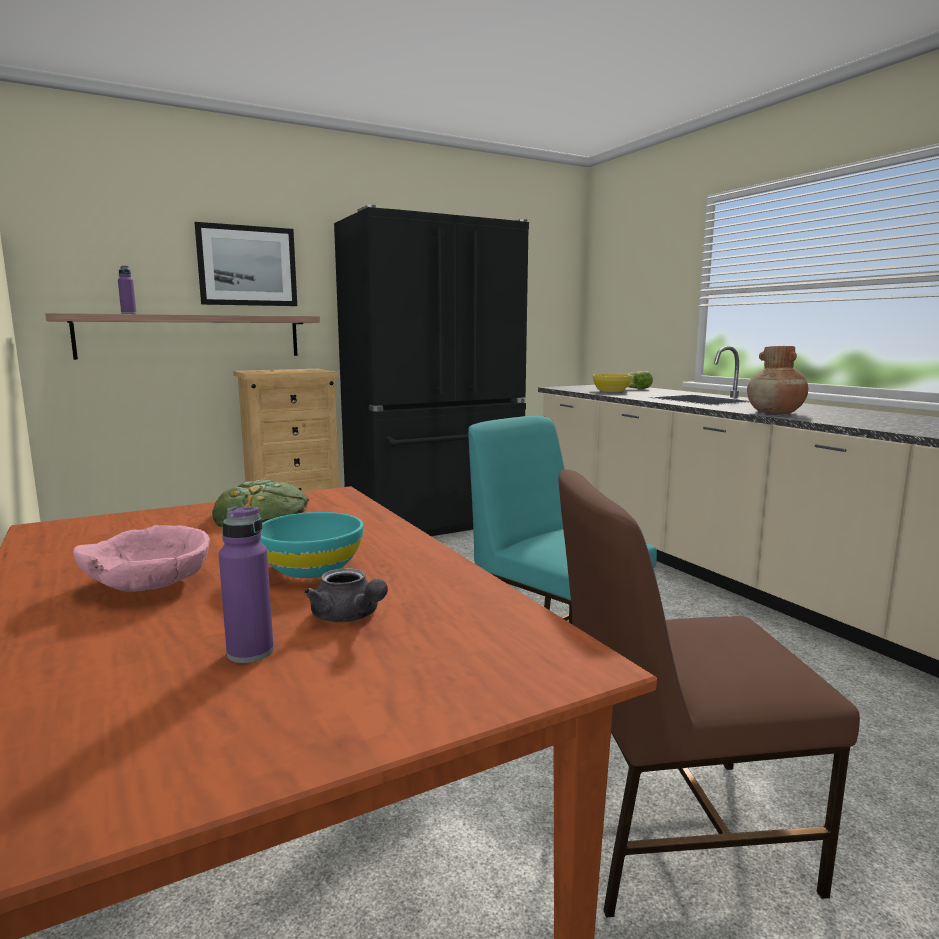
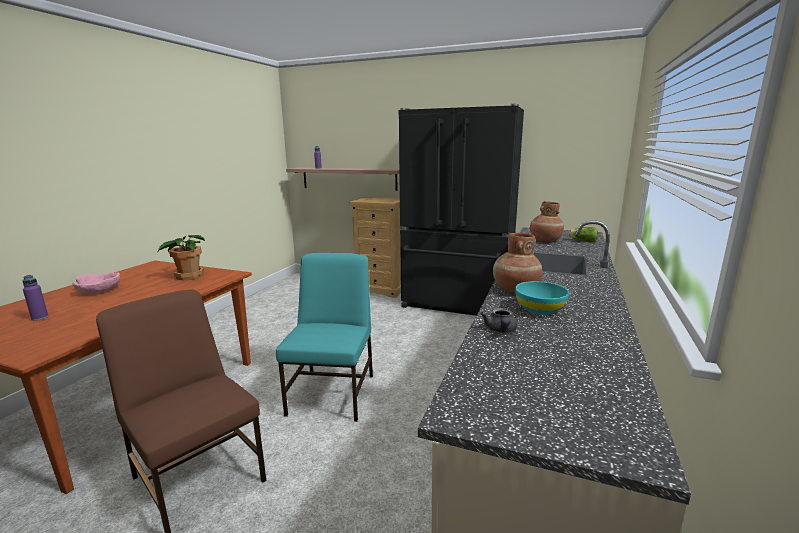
camera: 50 degrees right, 5 degrees up
picture [194,222,297,306] -> none
bread [212,480,309,527] -> potted plant [157,234,205,280]
turquoise bowl [260,512,363,578] -> turquoise bowl moved to [515,281,569,315]
grey teapot [304,568,388,622] -> grey teapot moved to [481,308,517,333]
yellow bowl [593,374,632,392] -> brown vase [530,201,564,242]

